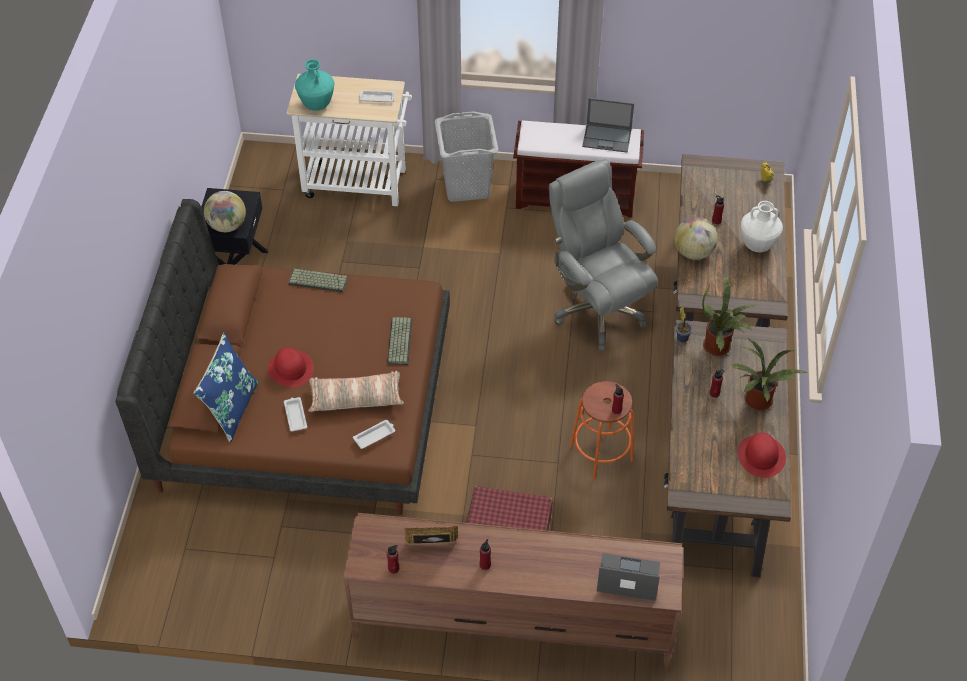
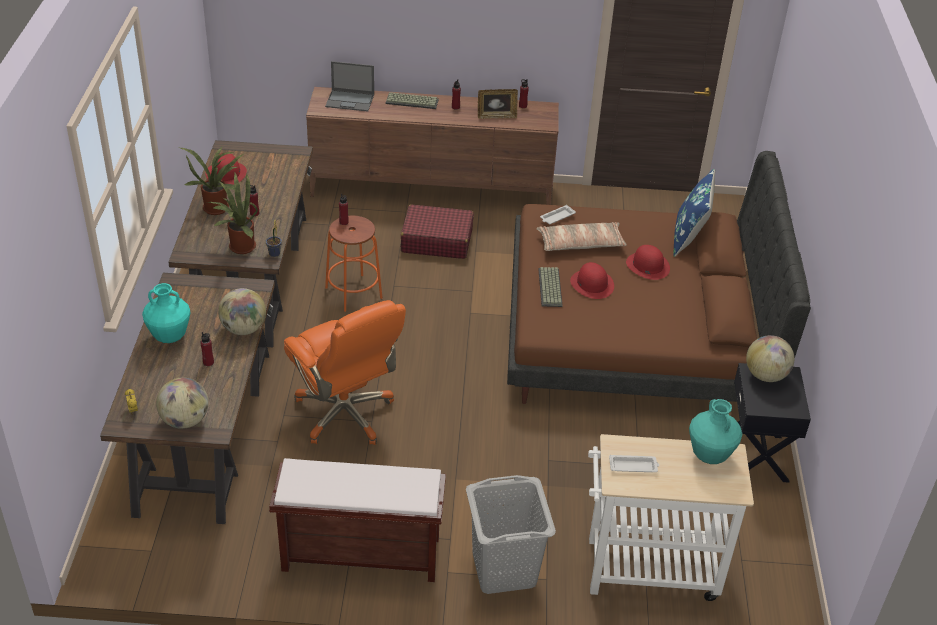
camera: 175 degrees right, 10 degrees down
white tray [284,397,307,432] -> none
keyboard [288,269,349,292] -> keyboard moved to [386,92,439,109]
grey office chair [549,159,658,352] -> orange office chair [284,300,406,445]
laptop [582,98,634,153] -> none
white vase [741,201,783,252] -> turquoise vase [142,283,190,343]
none -> globe [156,378,209,429]
none -> red hat [570,262,614,299]

